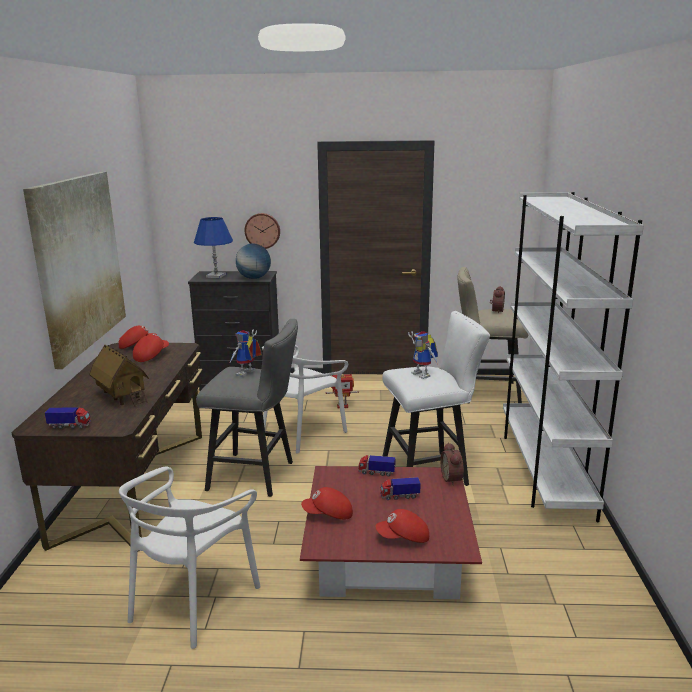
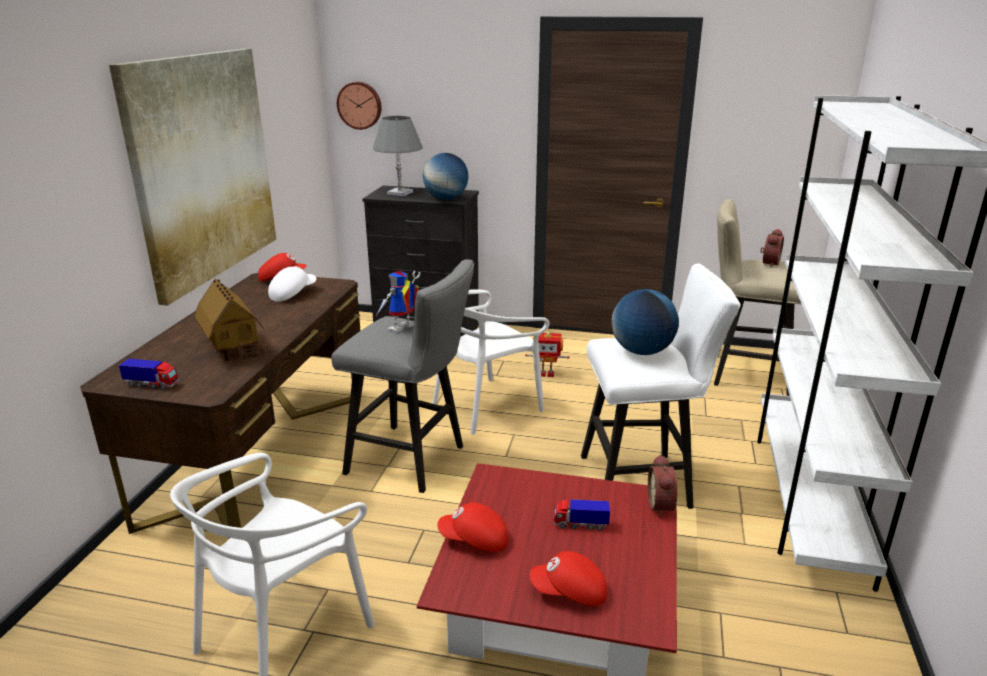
camera: 10 degrees right, 5 degrees up
red cap [133,334,169,362] -> white cap [268,266,316,302]
blue table lamp [194,217,233,278] -> grey table lamp [373,116,423,196]
wall clock [245,213,280,249] -> wall clock moved to [337,82,381,130]
toy truck [358,455,395,476] -> none
toy robot [408,331,439,379] -> globe [612,289,679,355]

